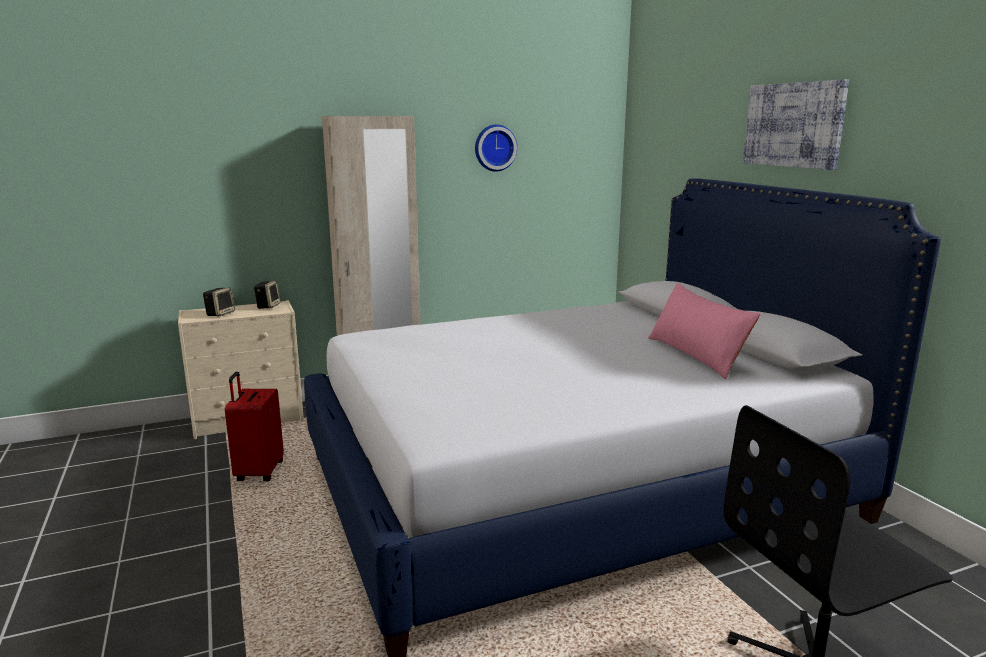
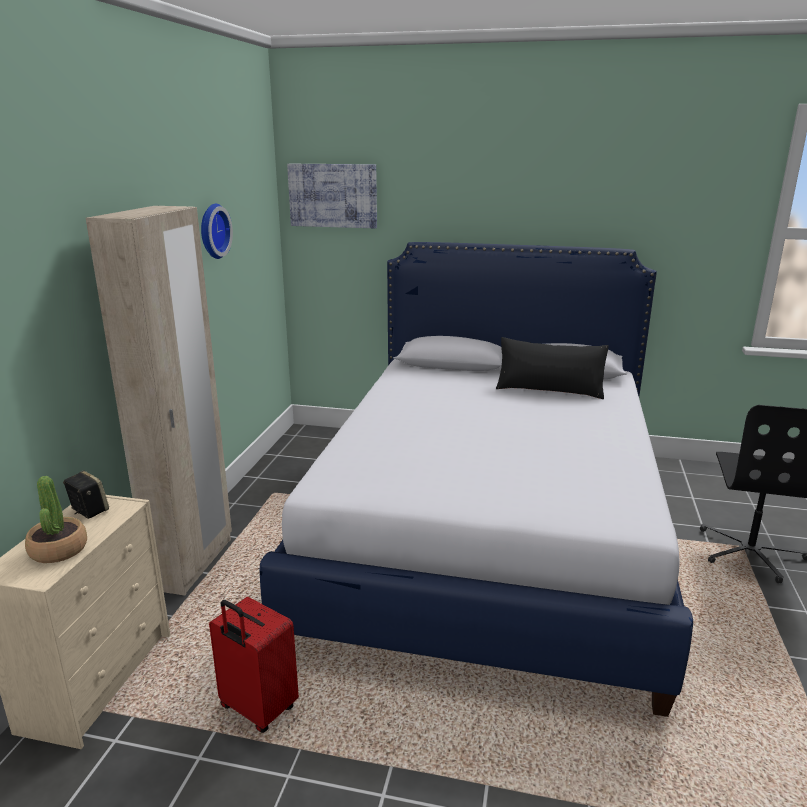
camera: 55 degrees left, 5 degrees up
speaker [203,287,235,316] -> potted plant [25,476,87,563]
pink pillow [648,283,761,379] -> black pillow [496,337,609,399]
picture [743,79,849,170] -> picture moved to [287,164,377,228]

